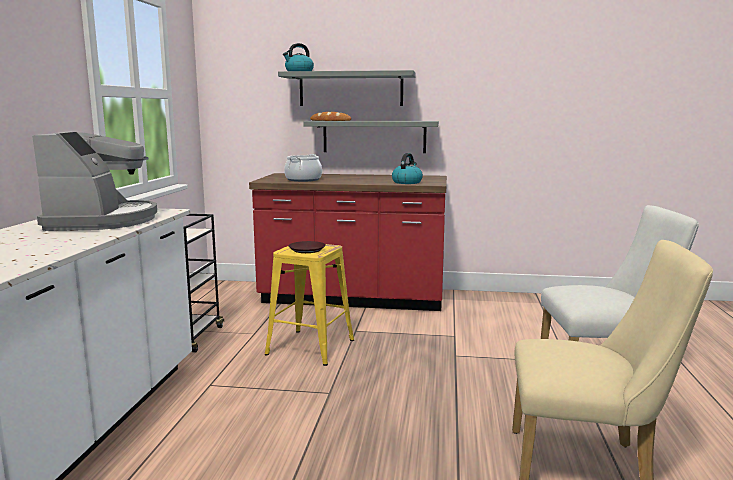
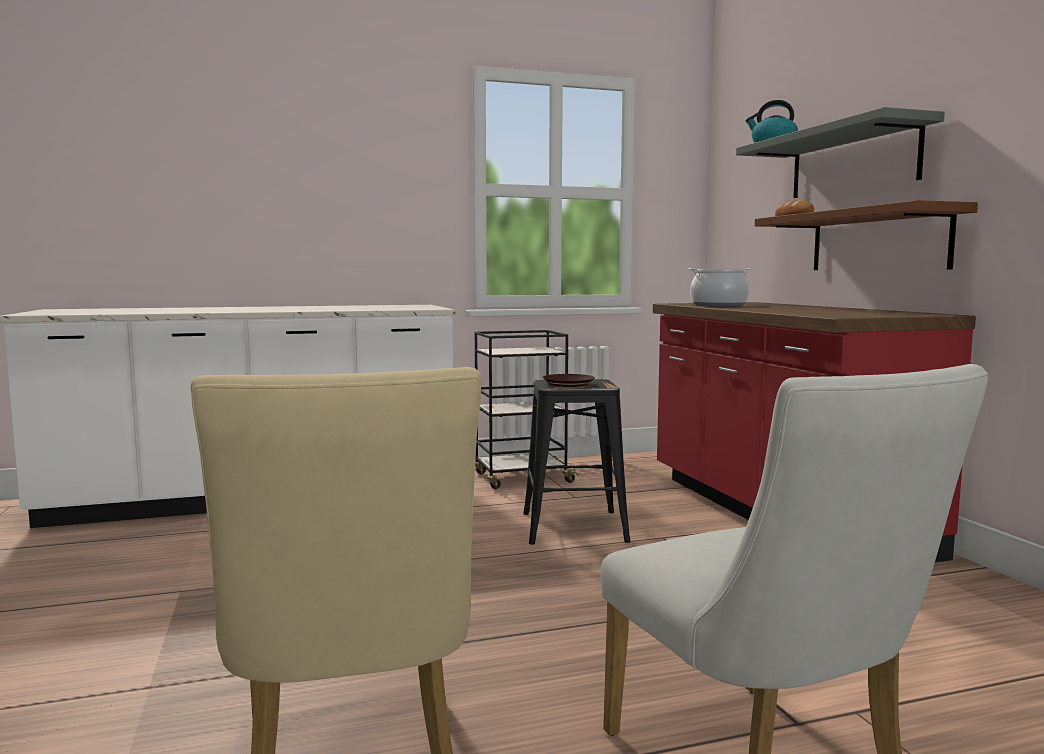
camera: 65 degrees right, 5 degrees down
coffee machine [32,131,157,231] -> none
yellow stool [265,244,354,366] -> black stool [523,379,630,545]
grey shelf [303,121,439,153] -> brown shelf [755,200,978,270]
kettle [392,153,423,184] -> none

